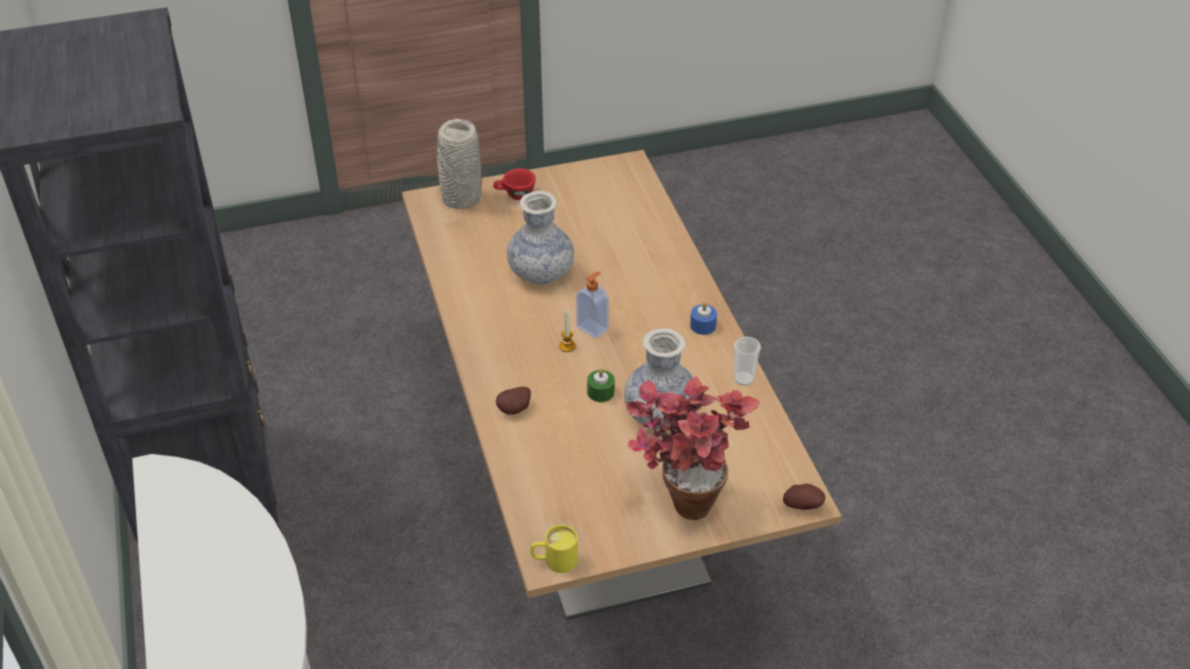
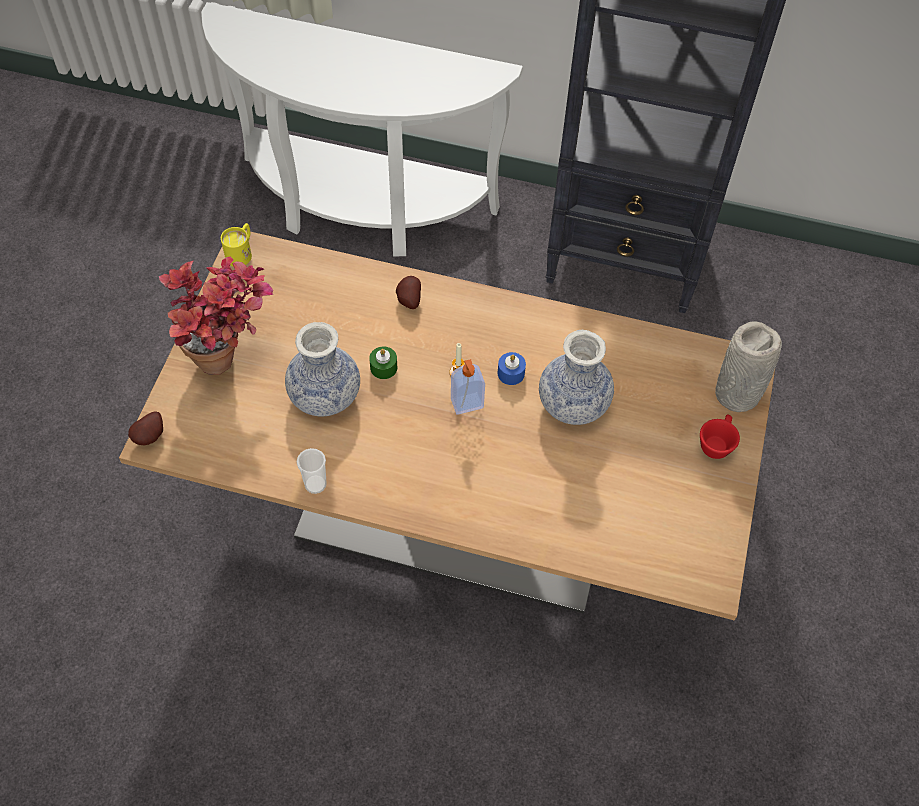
camera: 120 degrees right, 15 degrees up
blue candle [690,302,717,335] -> blue candle moved to [498,352,526,385]

